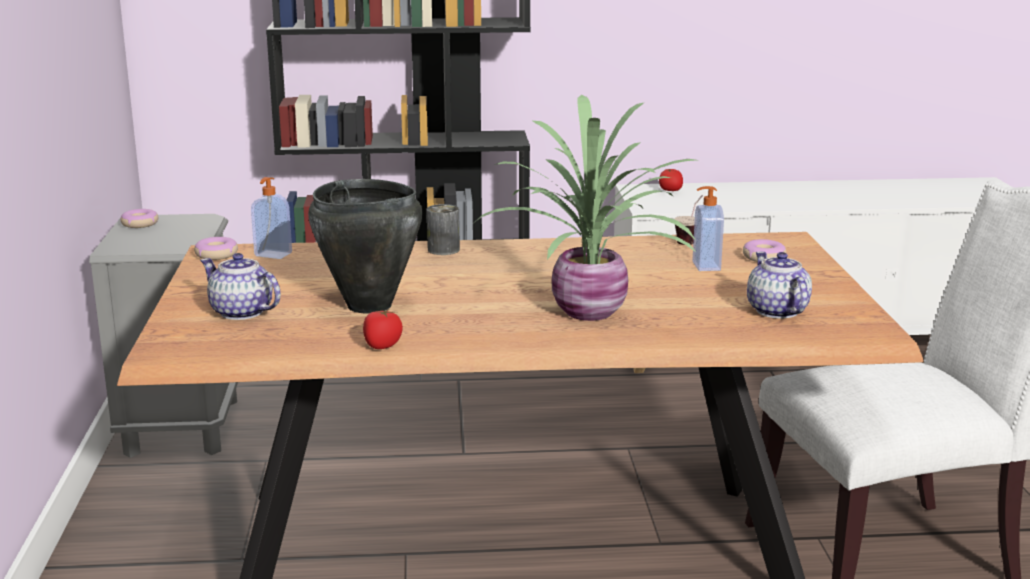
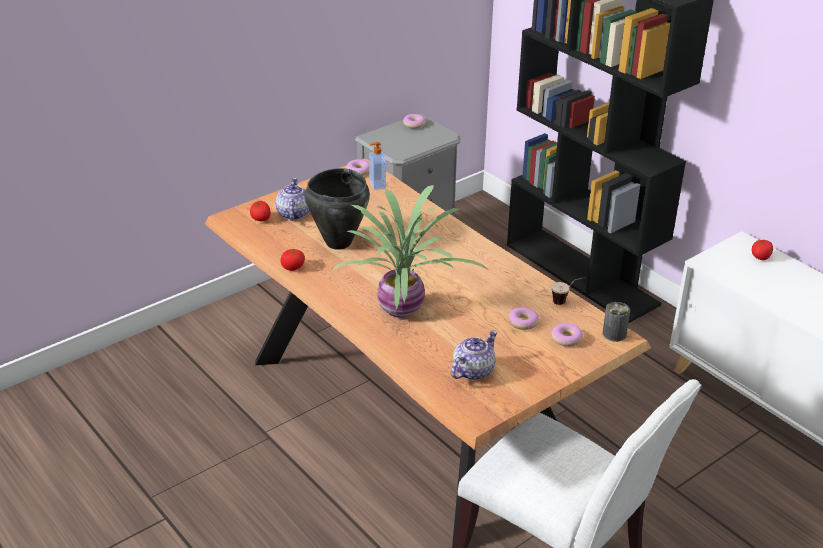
camera: 55 degrees right, 15 degrees up
can [427,204,460,255] -> can moved to [603,302,630,342]
soap dispenser [693,186,724,271] -> donut [508,307,539,330]
none -> tomato [250,201,271,221]

